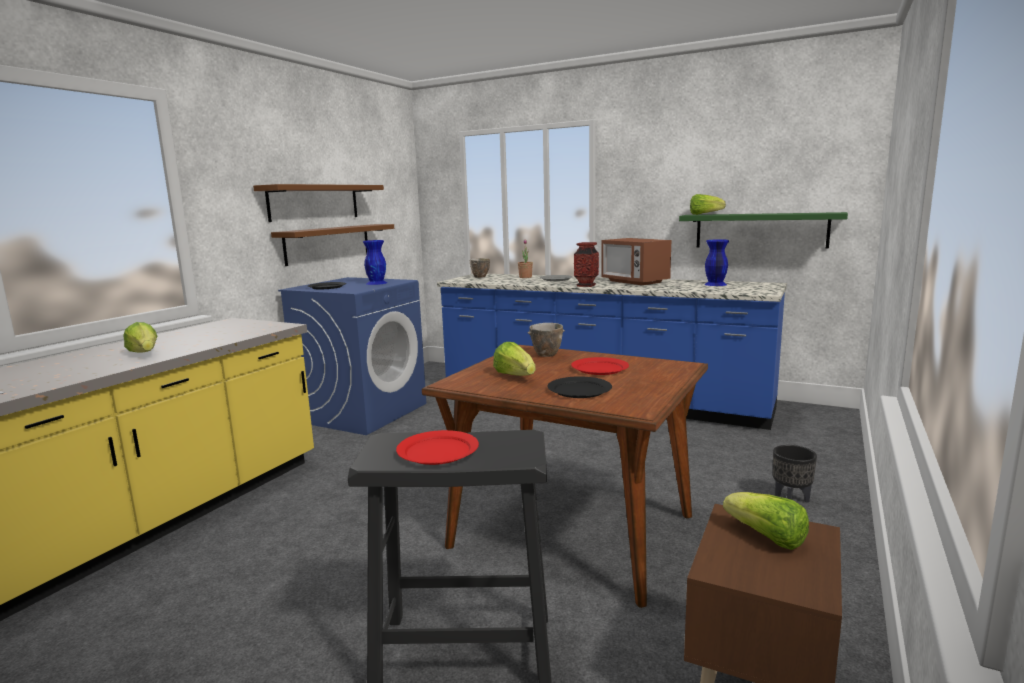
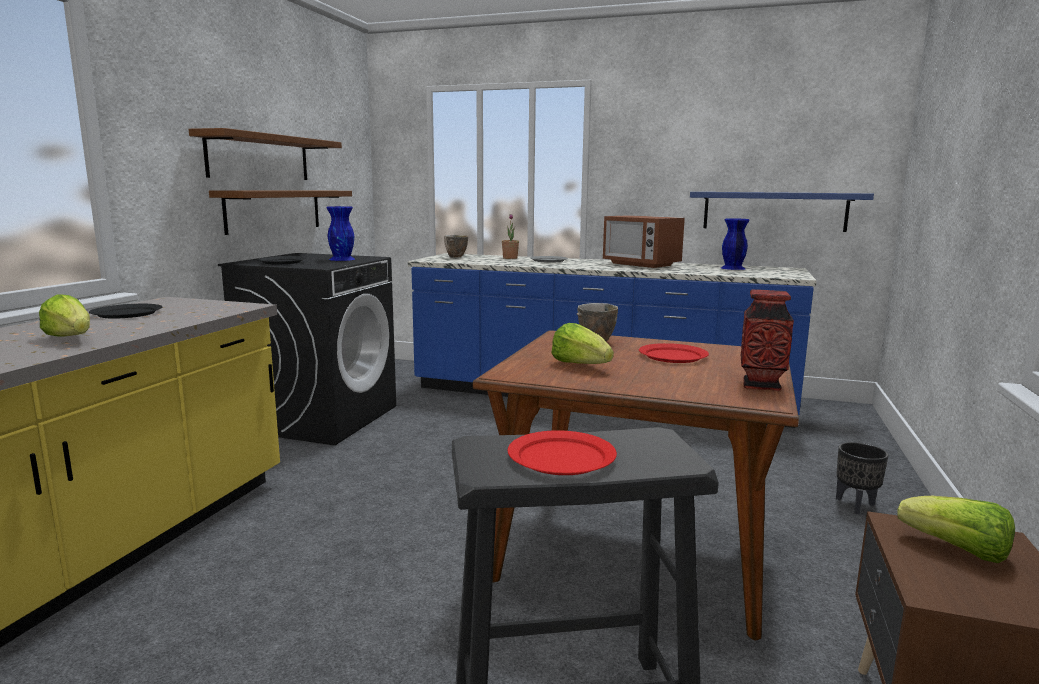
camera: 10 degrees left, 0 degrees up
blue washing machine [278,277,426,435] -> black washing machine [218,253,396,445]
black plate [547,376,612,398] -> black plate moved to [89,304,162,319]
vase [574,242,599,287] -> vase moved to [741,289,794,391]
green shelf [679,212,848,249] -> blue shelf [690,192,874,232]
lettuce [690,194,726,215] -> none

